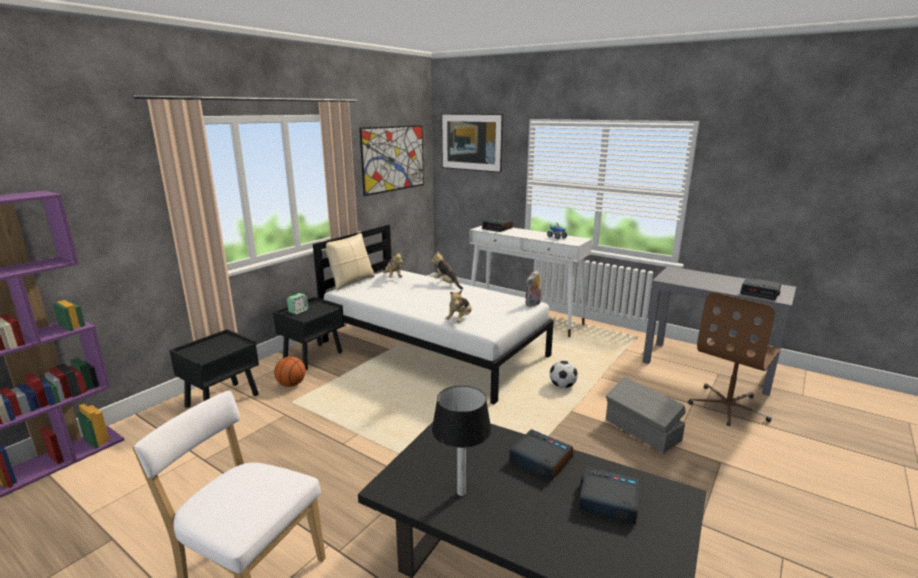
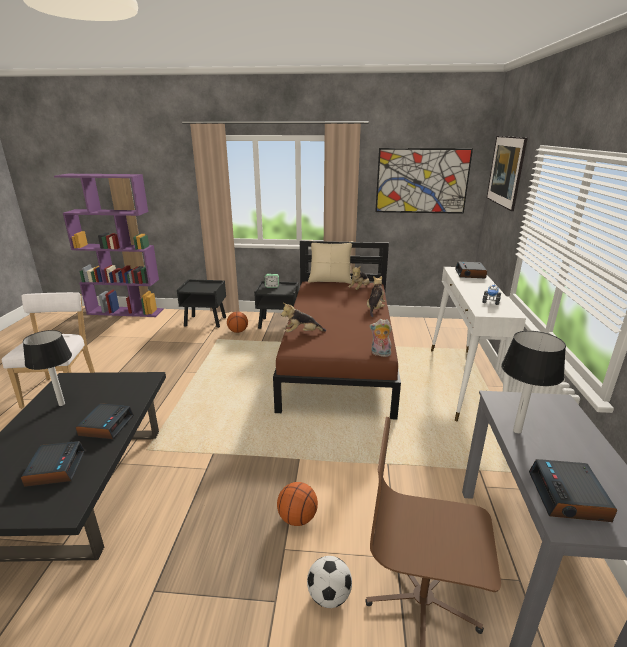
camera: 60 degrees right, 5 degrees up
white bed [313,225,554,404] -> brown bed [273,241,401,420]
football [550,360,578,388] -> football moved to [307,556,352,608]
grey storage box [606,377,686,453] -> basketball [277,482,318,526]
none -> table lamp [501,331,566,434]

